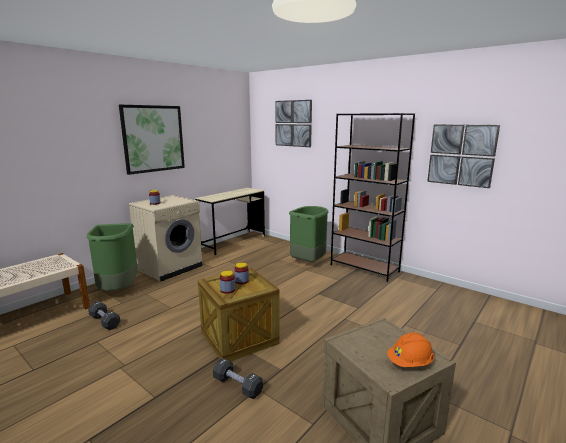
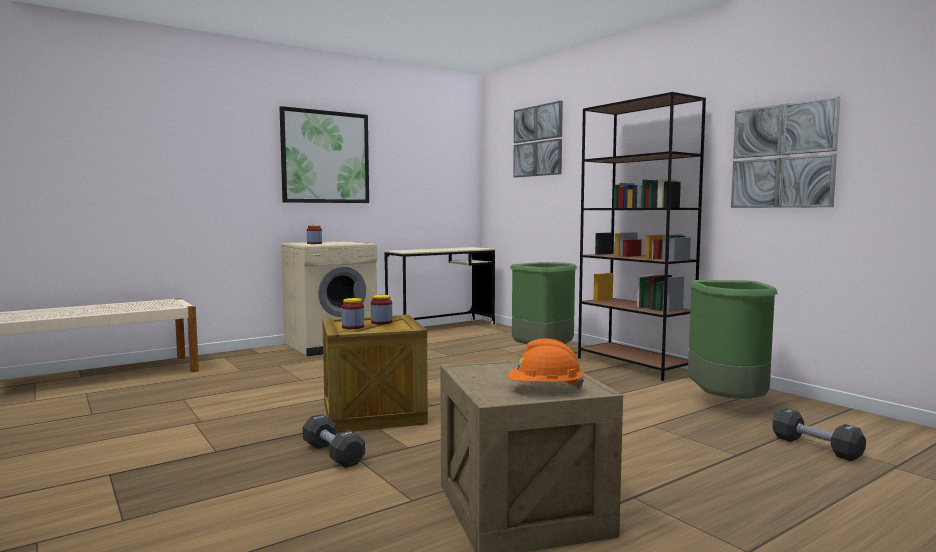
camera: 15 degrees right, 10 degrees down
green trash can [87,223,138,291] -> green trash can moved to [688,280,778,399]
black dumbbell [88,301,120,330] -> black dumbbell moved to [772,408,866,461]

